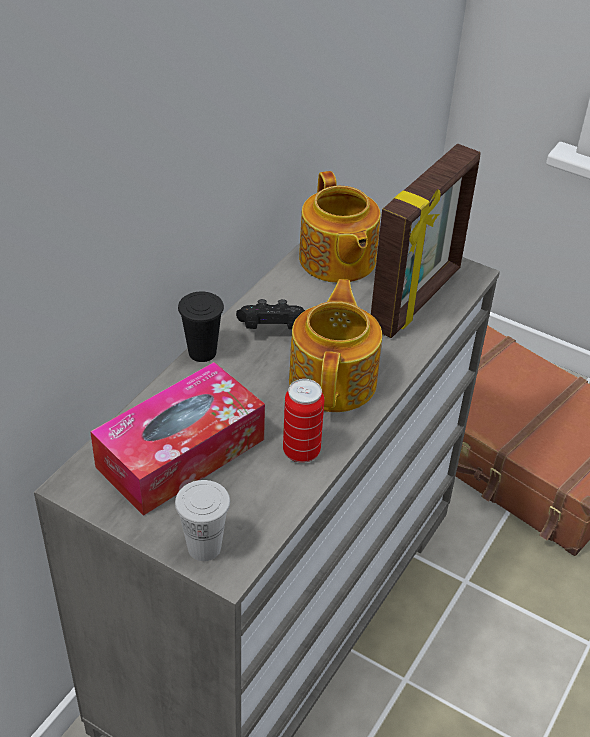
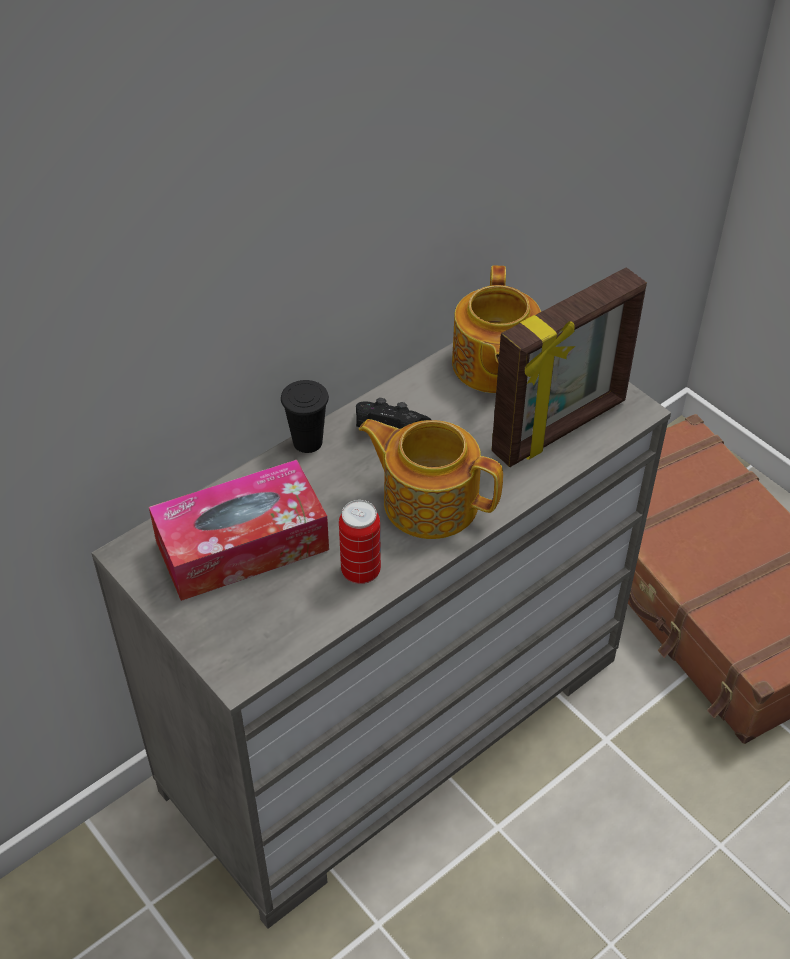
camera: 20 degrees right, 5 degrees up
white cup [175,480,230,561] -> none
teapot [289,279,382,412] -> teapot turned 90 degrees counterclockwise [358,419,503,539]

